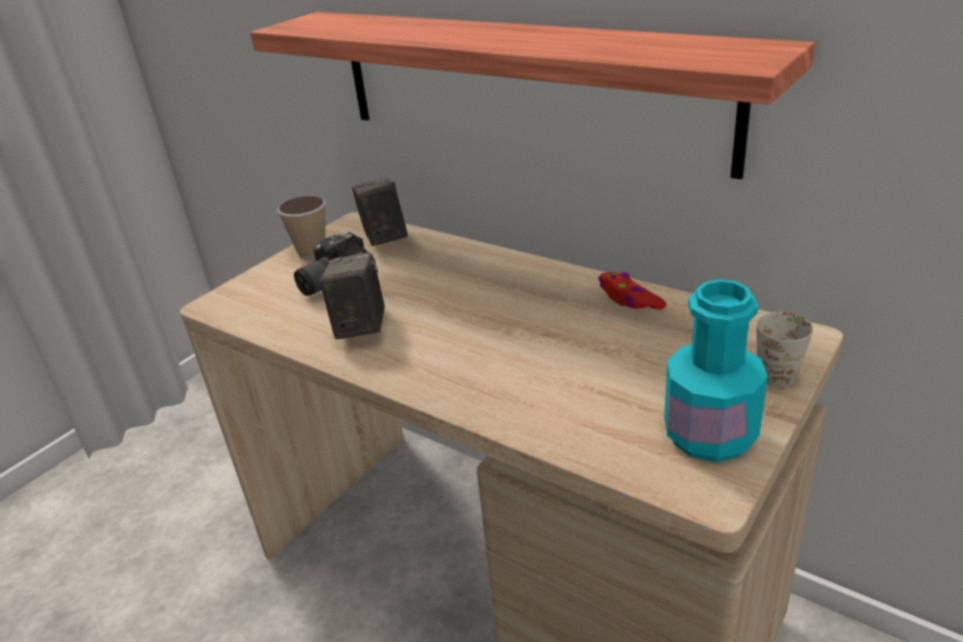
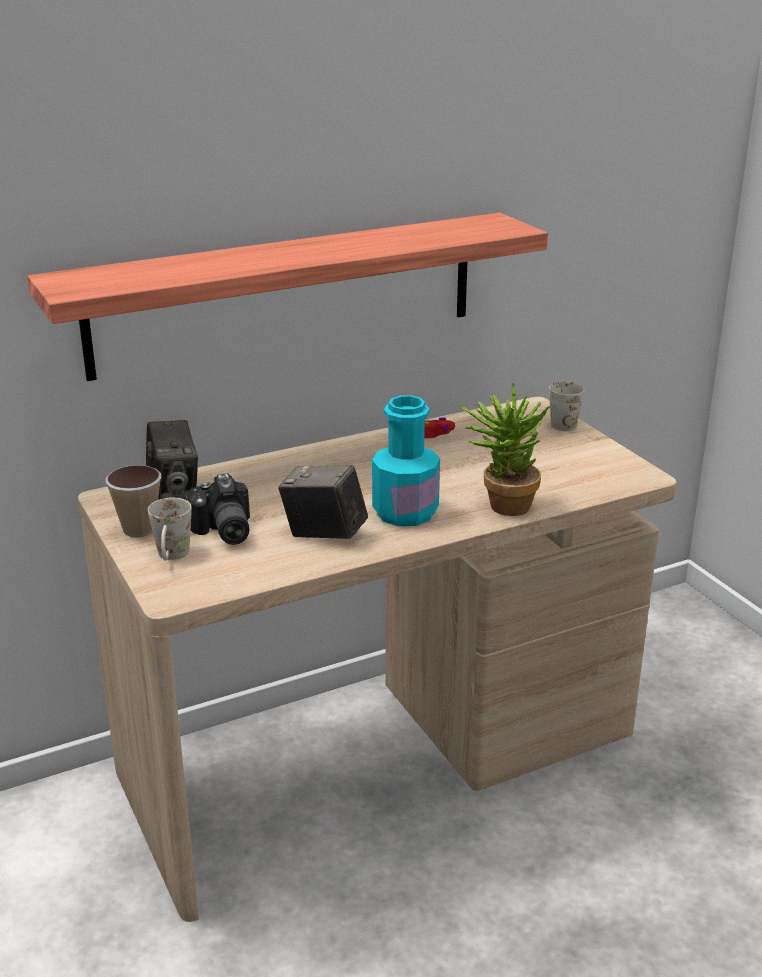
camera: 65 degrees left, 5 degrees down
camera [352,177,408,246] -> camera turned 120 degrees counterclockwise [146,420,198,500]
turquoise bottle [664,279,768,462] -> turquoise bottle moved to [372,395,440,526]
none -> white mug [148,497,192,561]
none -> potted plant [460,381,550,516]

